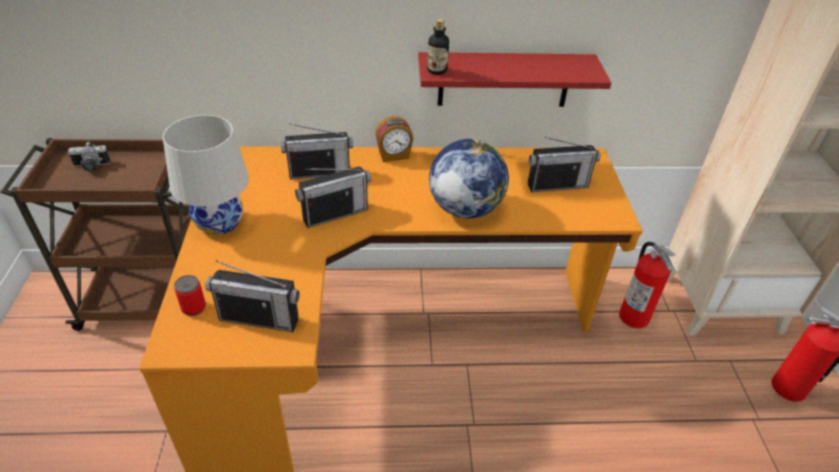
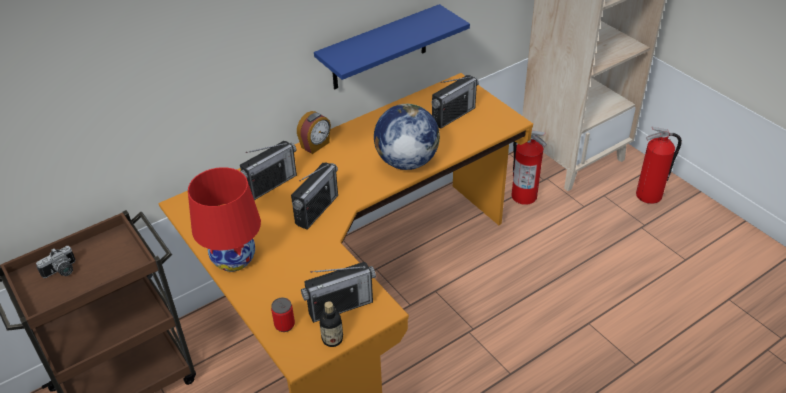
camera: 30 degrees left, 0 degrees up
white table lamp [163,115,249,235] -> red table lamp [188,167,261,272]
red shelf [418,52,611,107] -> blue shelf [314,4,470,89]
bottle [427,19,449,75] -> bottle moved to [319,301,343,347]

